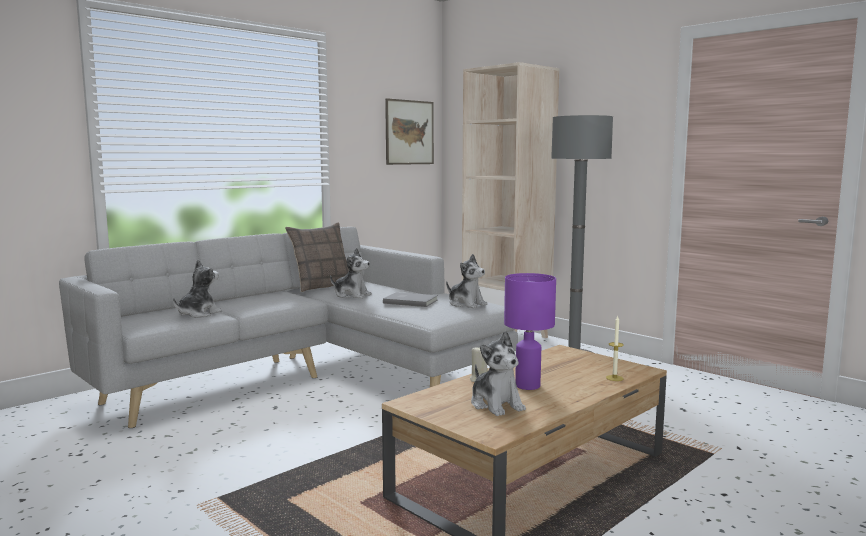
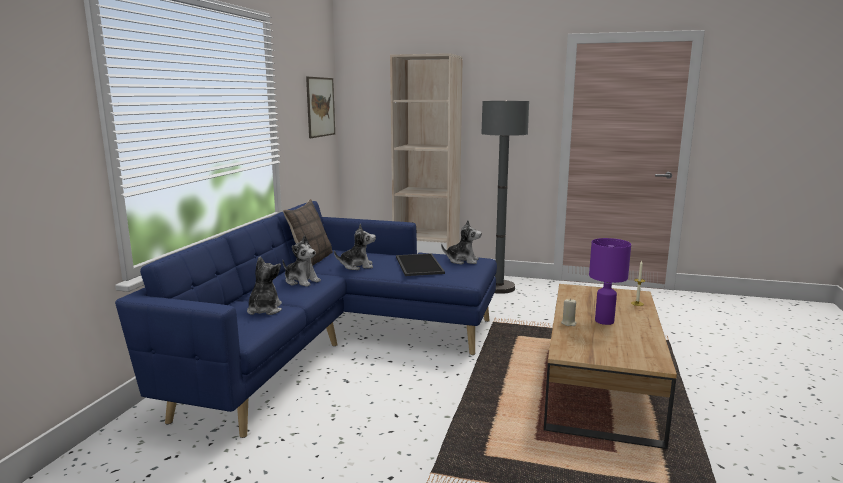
camera: 30 degrees left, 5 degrees up
grey sofa [59,227,518,428] -> blue sofa [115,201,497,438]
grey book [383,292,438,307] -> tray [396,253,445,276]
plush toy [471,331,526,416] -> plush toy moved to [283,236,321,287]

